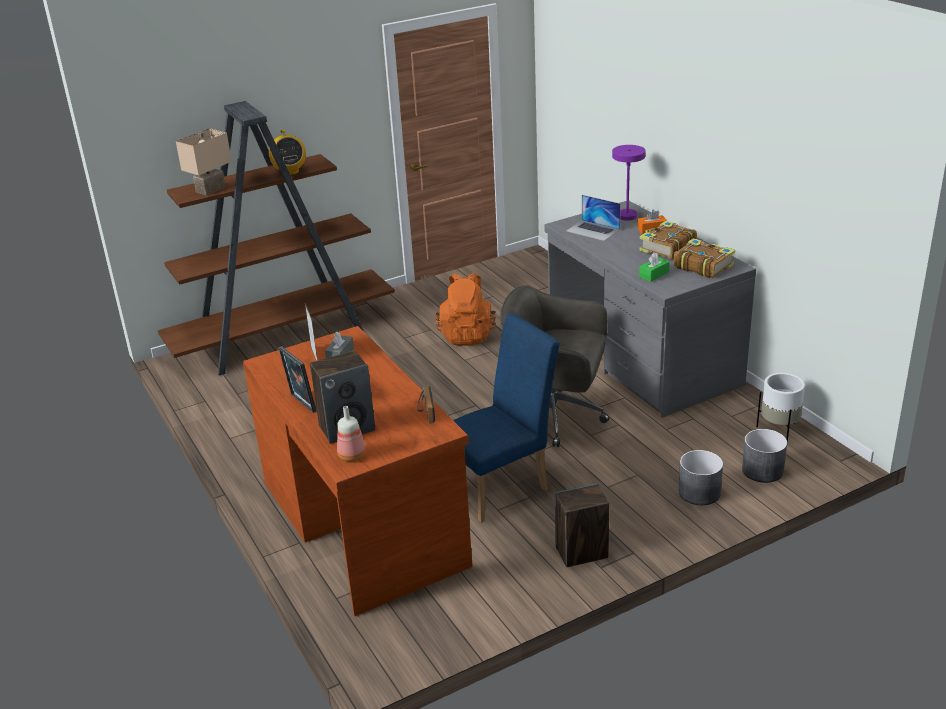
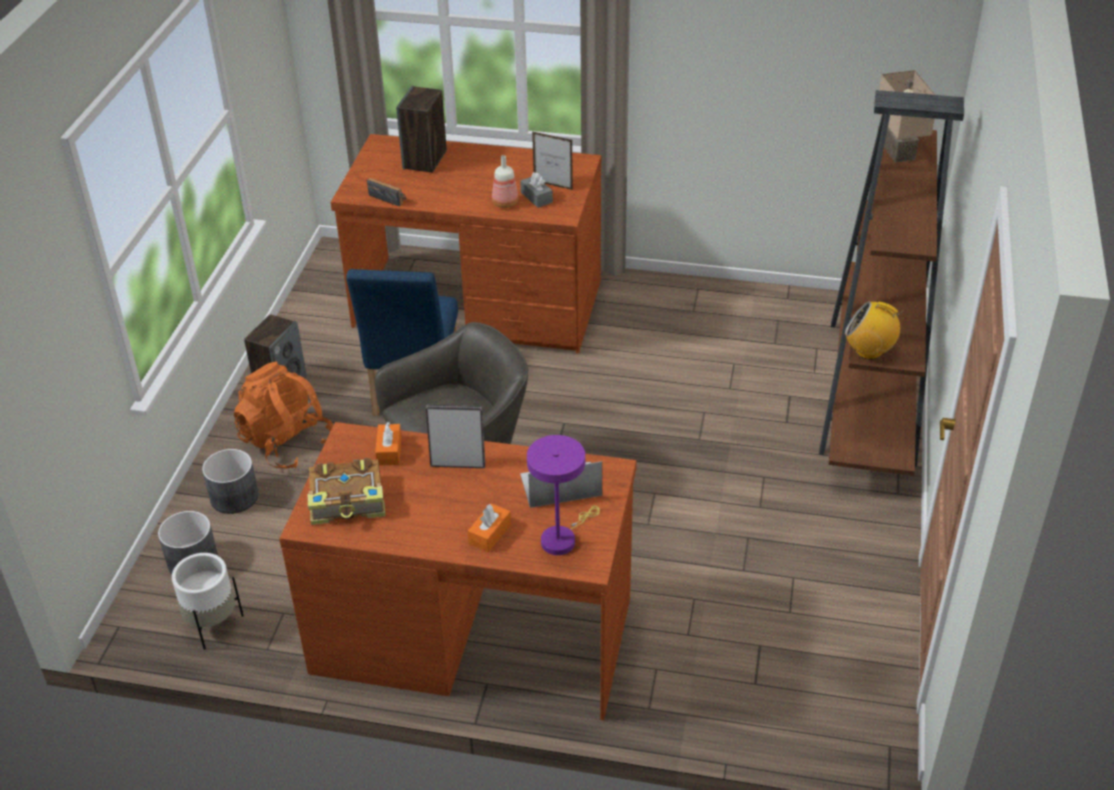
camera: 130 degrees right, 10 degrees up
radio [269,130,306,175] -> radio moved to [845,301,907,360]
picture frame [278,346,316,413] -> picture frame moved to [426,405,485,468]
bottle [337,406,366,462] -> bottle moved to [492,155,518,208]
orange backpack [436,273,496,346] -> orange backpack moved to [234,362,333,469]
grey desk [544,201,756,418] -> brown desk [279,422,637,720]
book [639,220,697,259] -> none
green tissue box [639,252,669,282] -> orange tissue box [375,422,402,465]

